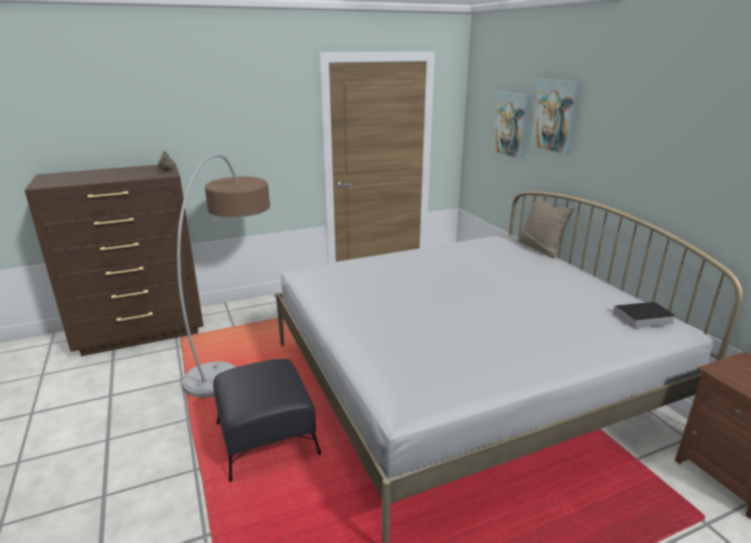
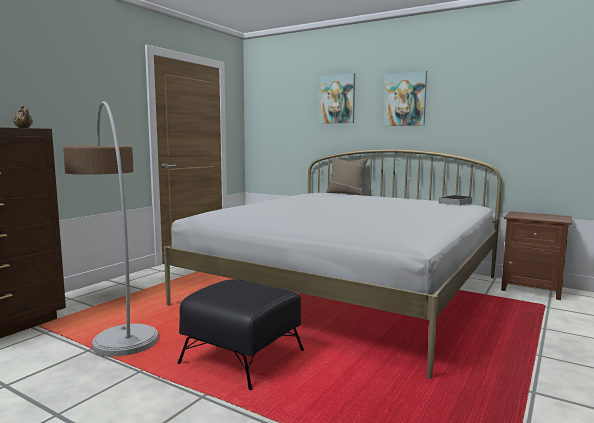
camera: 35 degrees left, 15 degrees down
picture [491,91,530,159] -> picture moved to [383,71,427,126]

